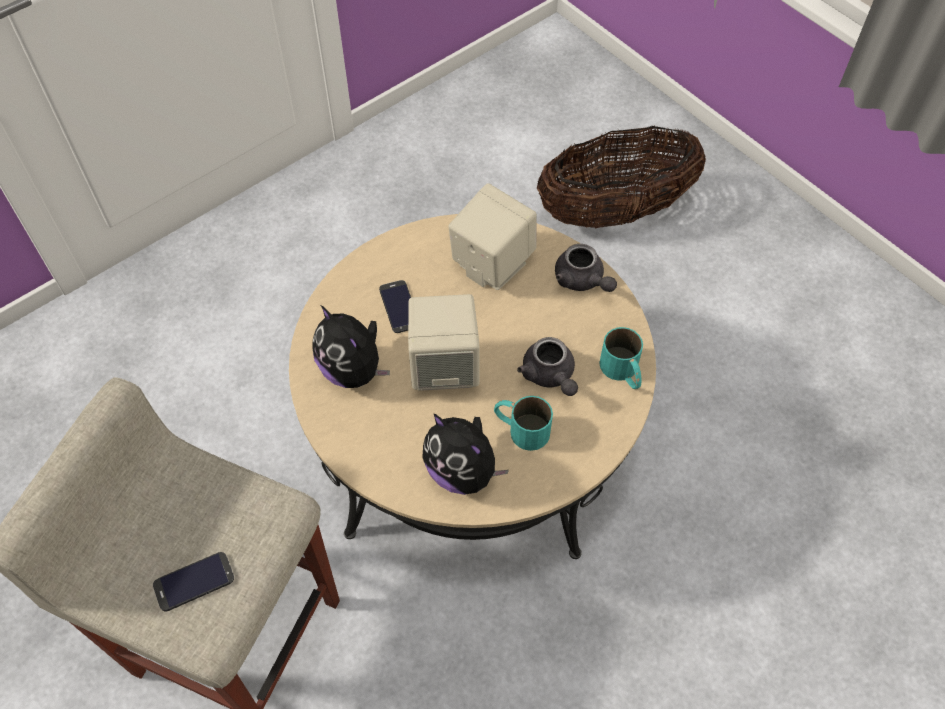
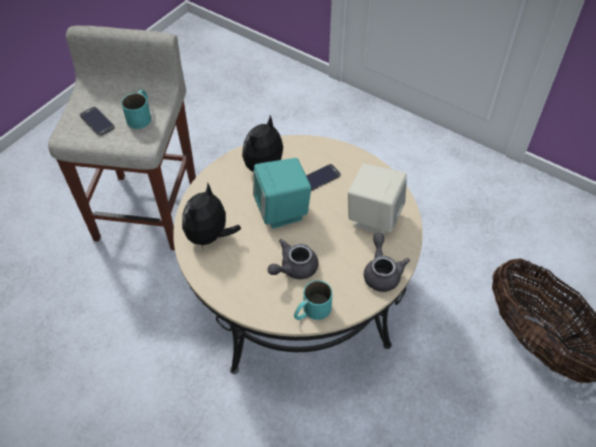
camera: 75 degrees right, 5 degrees down
beige speaker [408,294,480,391] -> turquoise speaker [253,158,311,229]
turquoise mug [494,396,553,451] -> turquoise mug moved to [121,90,151,129]
grey teapot [555,244,617,292] -> grey teapot turned 135 degrees clockwise [364,233,410,292]

